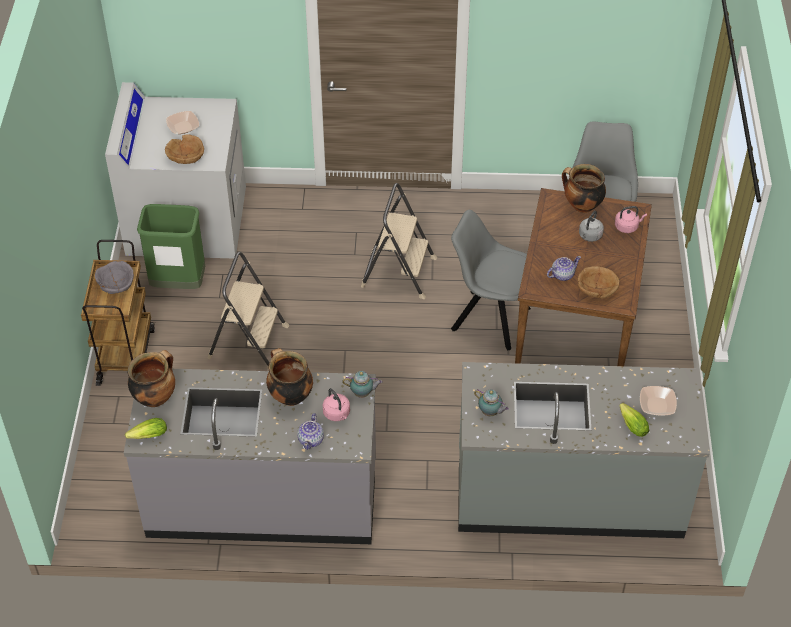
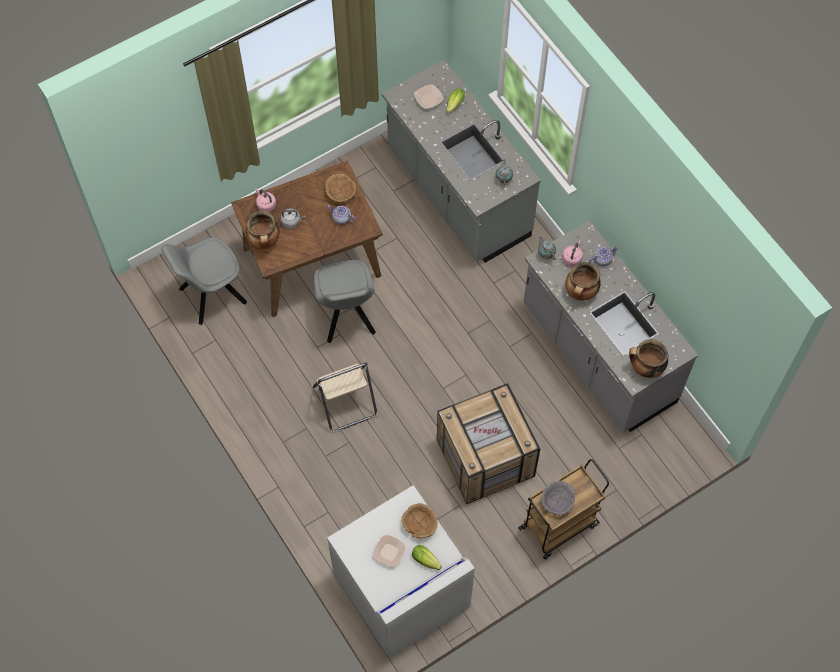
camera: 125 degrees left, 15 degrees up
lettuce [125,418,167,439] -> lettuce moved to [412,545,442,570]
green trash can [137,204,205,289] -> none
beige step ladder [208,252,289,370] -> crate [437,383,540,504]

